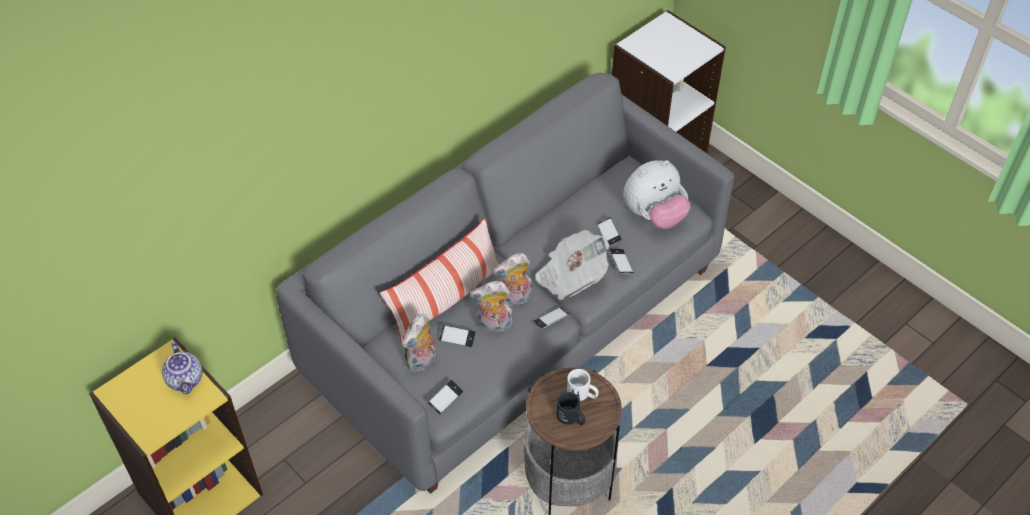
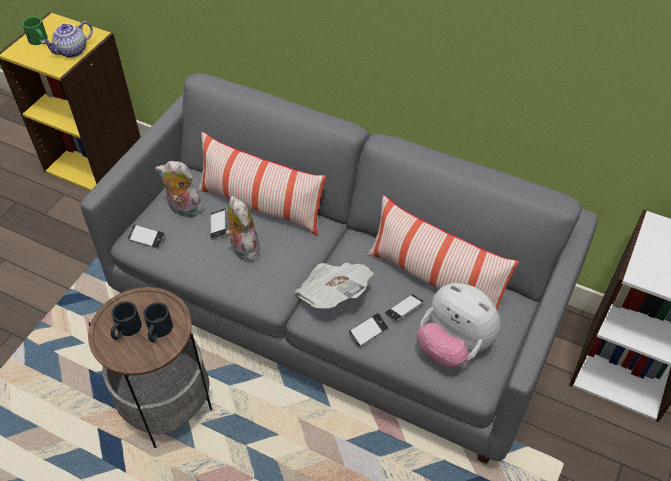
camera: 70 degrees right, 0 degrees up
plush toy [493,253,532,306] -> none
phone [533,307,570,329] -> none
white mug [567,369,599,401] -> black mug [143,302,173,342]
none -> green mug [22,16,48,45]
none -> pillow [368,196,519,311]

